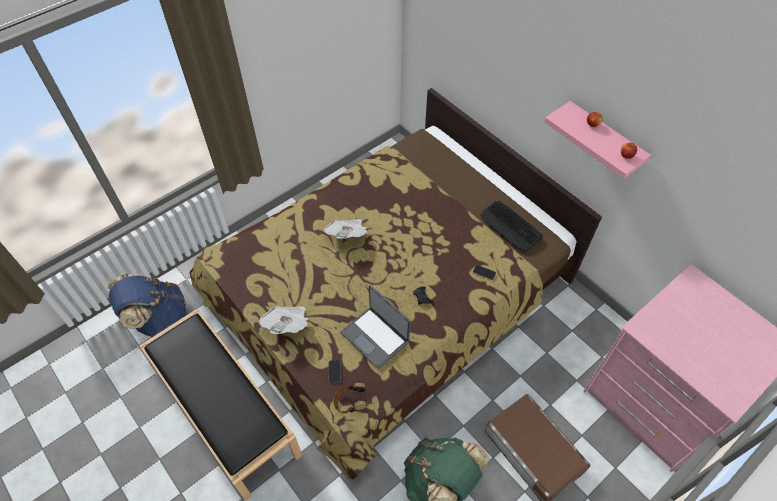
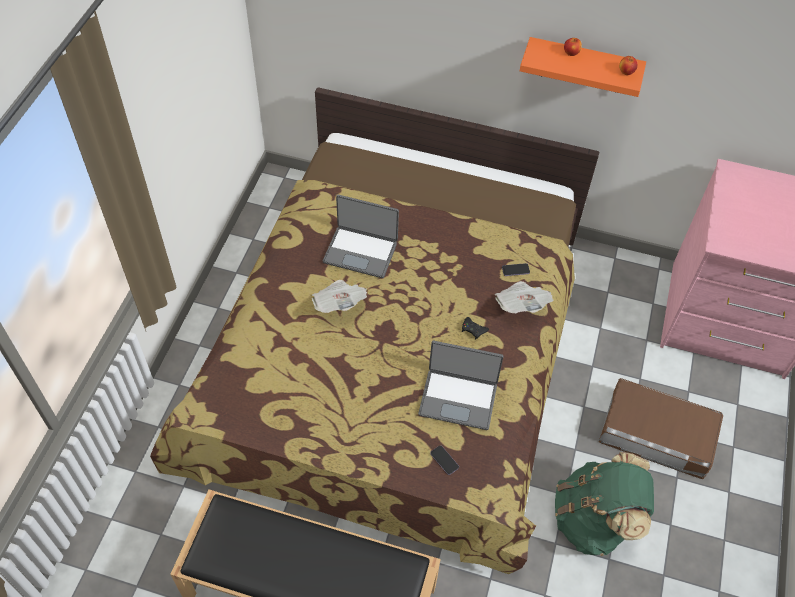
camera: 35 degrees left, 0 degrees up
blue backpack [108,274,187,337] -> none
newspaper [259,306,308,334] -> newspaper moved to [494,281,553,313]
headphones [333,383,367,413] -> none
keyboard [481,201,543,251] -> none
pink shelf [544,101,651,179] -> orange shelf [520,37,646,97]
none -> laptop [323,195,399,278]

